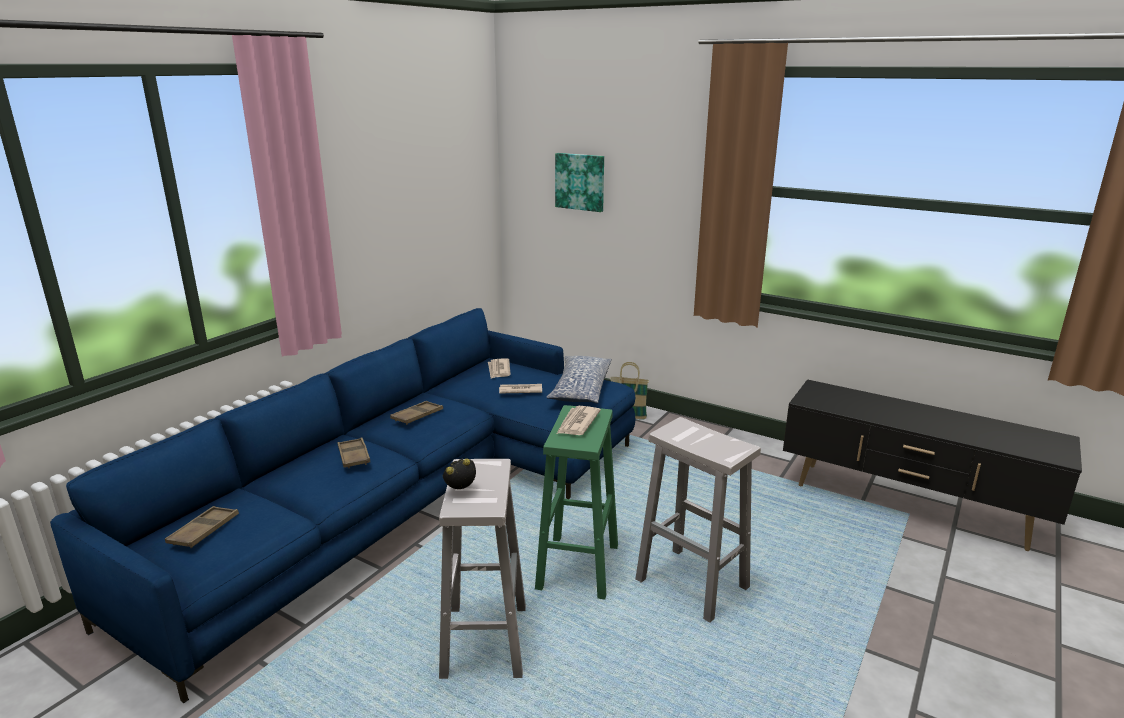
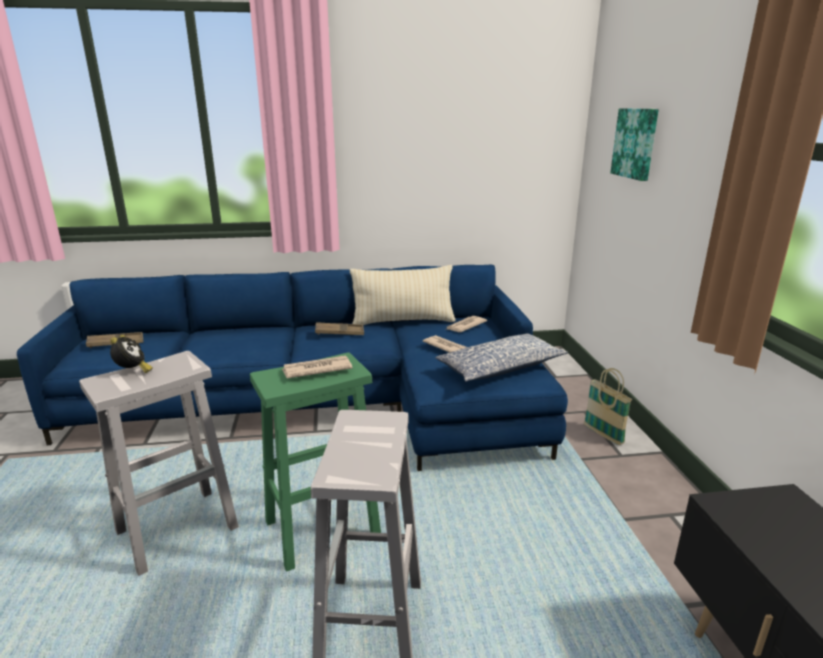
camera: 50 degrees right, 0 degrees up
brown tray [338,437,370,468] -> none
alarm clock [443,458,476,489] -> alarm clock turned 60 degrees clockwise [110,335,153,373]
none -> beige pillow [350,265,455,325]

